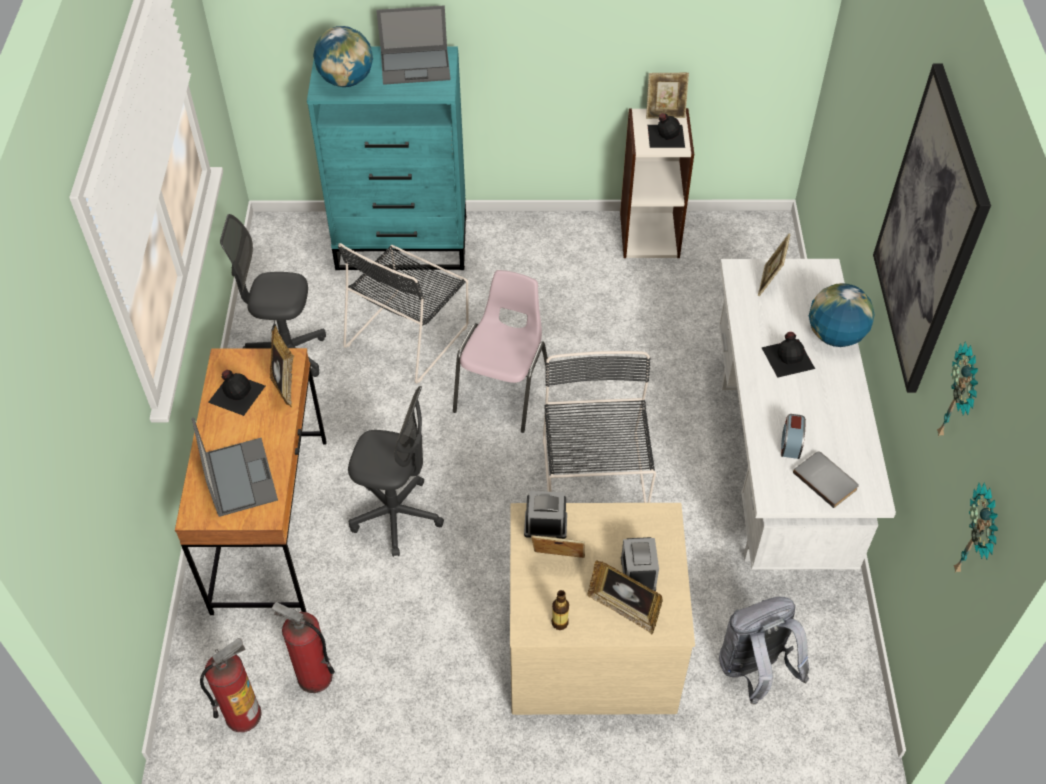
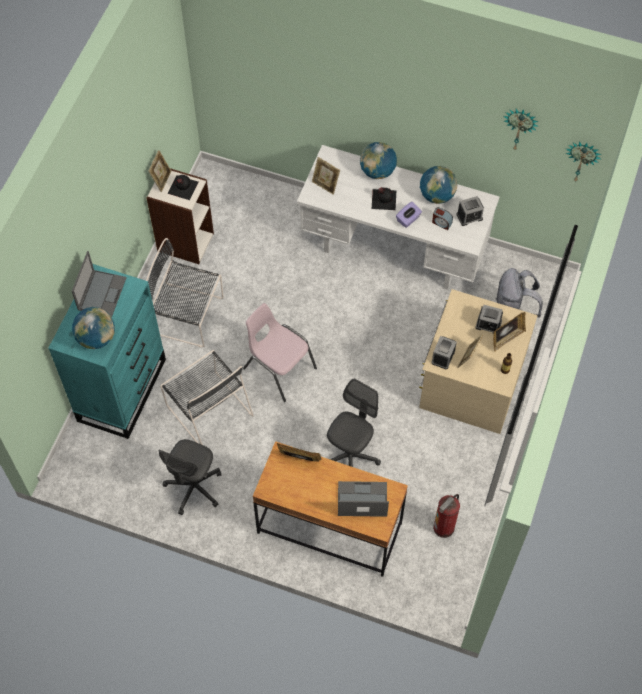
camera: 70 degrees left, 10 degrees up
fire extinguisher [200,638,262,732] -> none
black bottle [208,370,265,416] -> none
black chair [543,351,656,503] -> black chair moved to [146,238,224,347]
grey book [793,451,859,508] -> alarm clock [456,196,484,226]
picture [873,63,991,393] -> none
none -> purple tissue box [396,202,422,228]
none -> globe [420,166,457,204]

